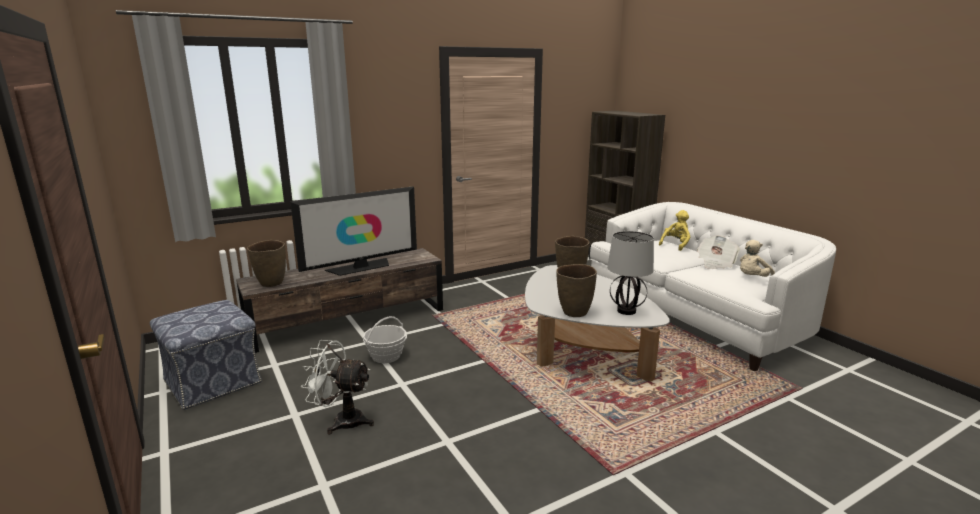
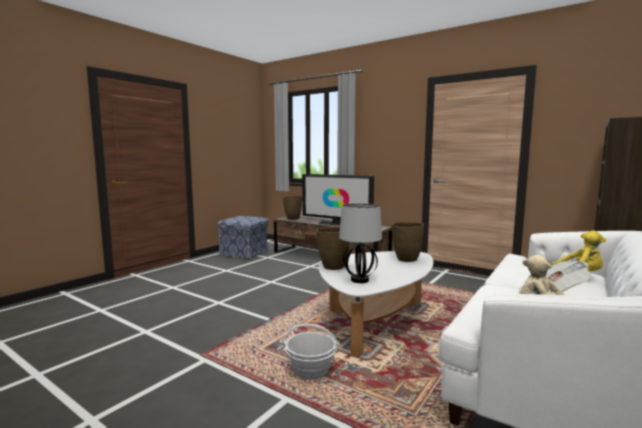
camera: 65 degrees right, 10 degrees down
white fan [301,340,374,434] -> none
basket [363,316,407,363] -> basket moved to [282,324,340,379]

